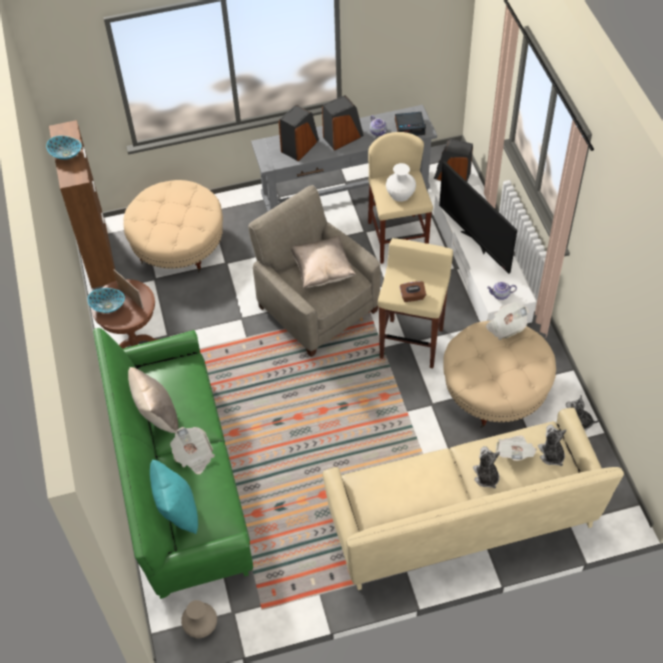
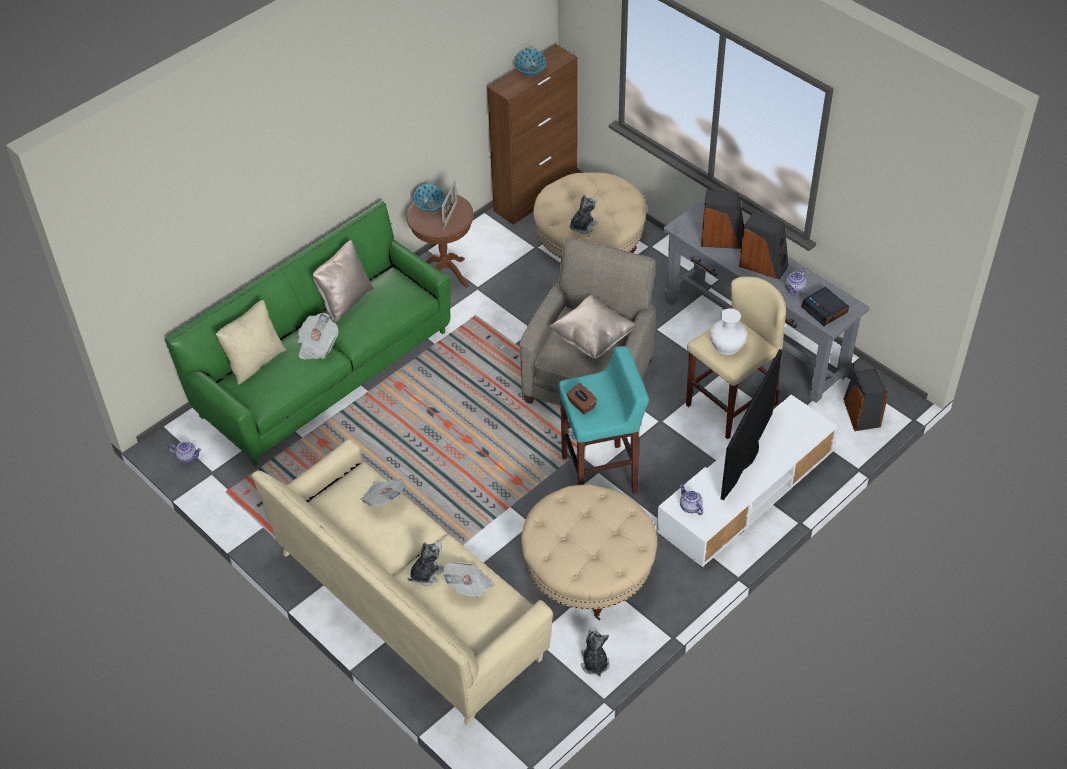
camera: 60 degrees right, 5 degrees down
turquoise pillow [150,460,198,534] -> beige pillow [216,300,286,385]
beige vase [181,600,217,638] -> teapot [168,442,201,463]
beige stool [378,238,453,368] -> turquoise stool [559,346,649,494]
newspaper [486,302,529,340] -> newspaper moved to [360,479,407,507]
plush toy [538,424,567,466] -> plush toy moved to [570,195,598,234]

